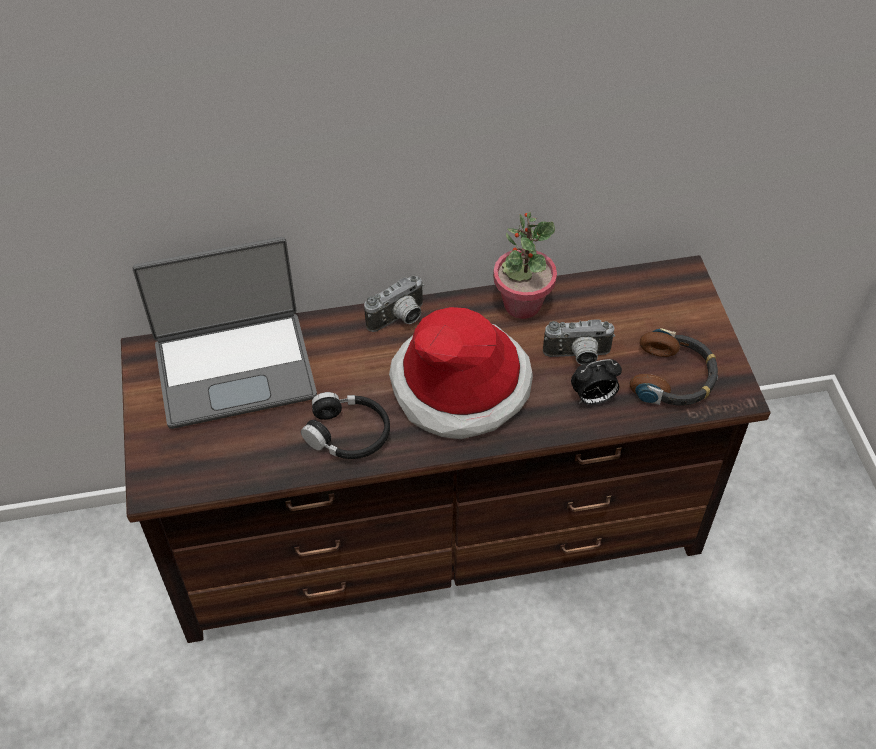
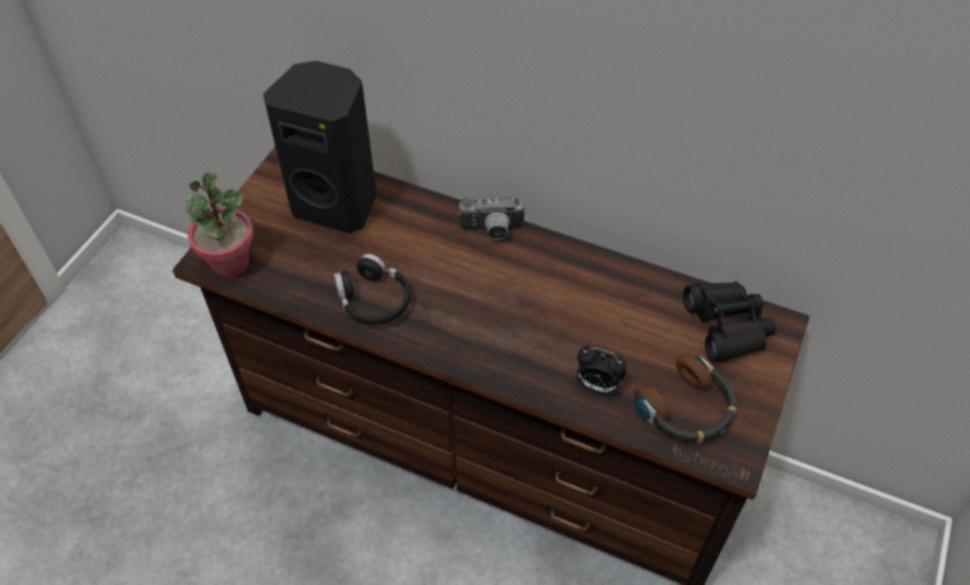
camera: 35 degrees right, 0 degrees up
laptop [133,237,317,429] -> black speaker [263,61,377,233]
hat [389,307,533,439] -> none
potted plant [493,212,557,319] -> potted plant moved to [186,172,254,277]
camera [543,319,615,365] -> none
none -> black binoculars [683,282,776,362]

